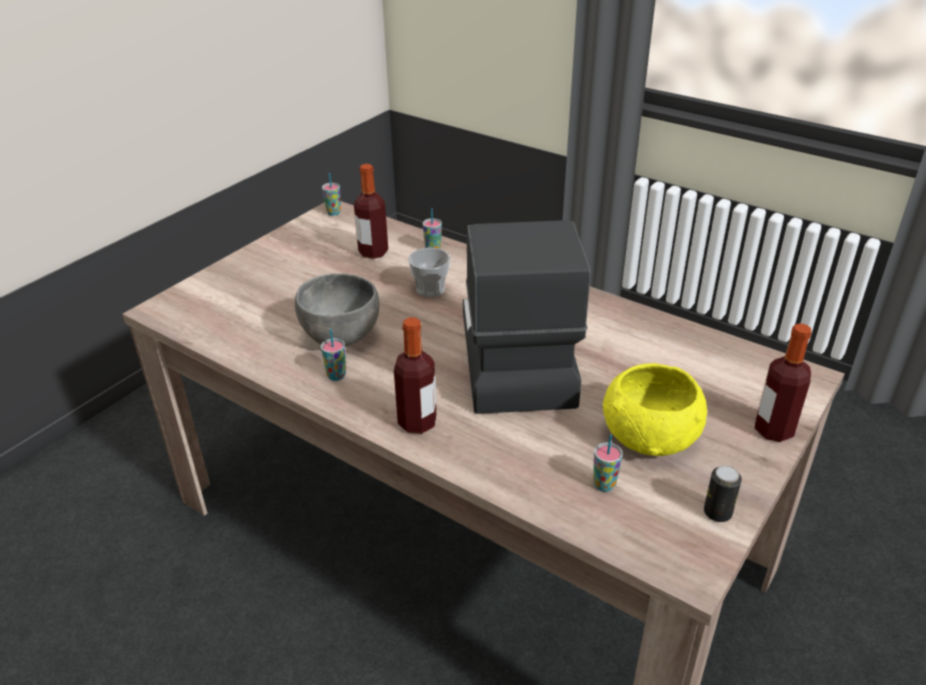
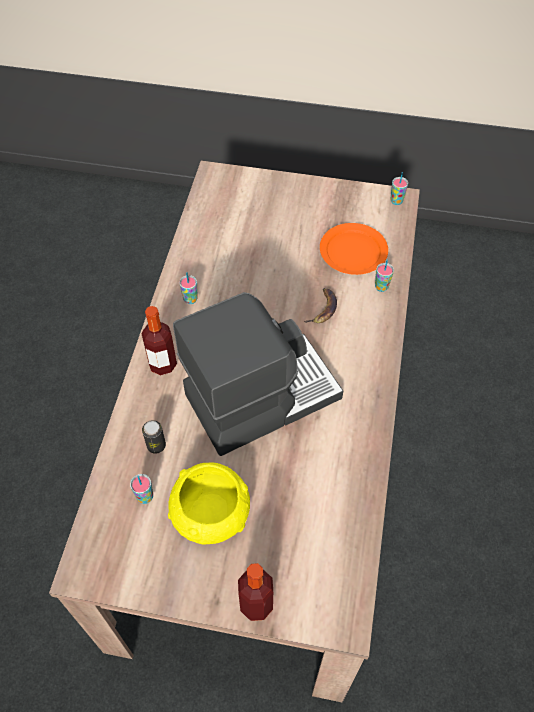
camera: 65 degrees right, 20 degrees up
grey bowl [295,273,380,347] -> none
bottle [354,164,388,259] -> orange plate [320,223,388,275]
cup [408,248,450,297] -> banana [304,288,337,323]
can [704,465,742,522] -> can moved to [142,420,166,454]

